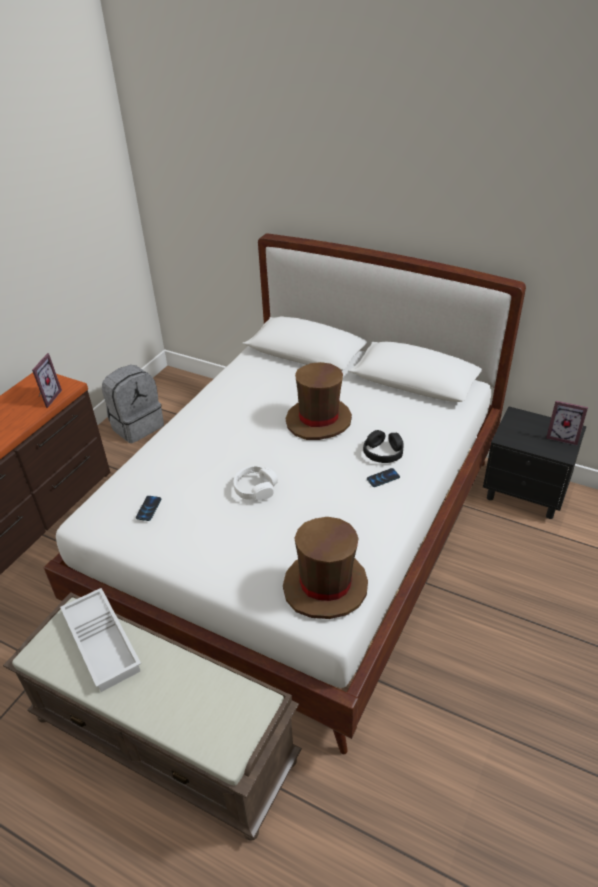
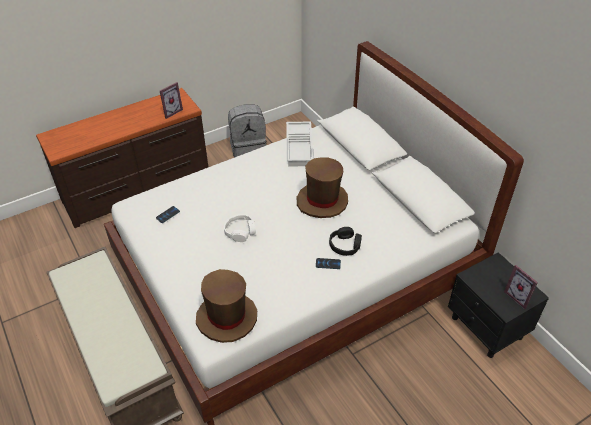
camera: 30 degrees right, 5 degrees up
white tray [60,588,141,692] -> white tray moved to [286,121,313,167]

